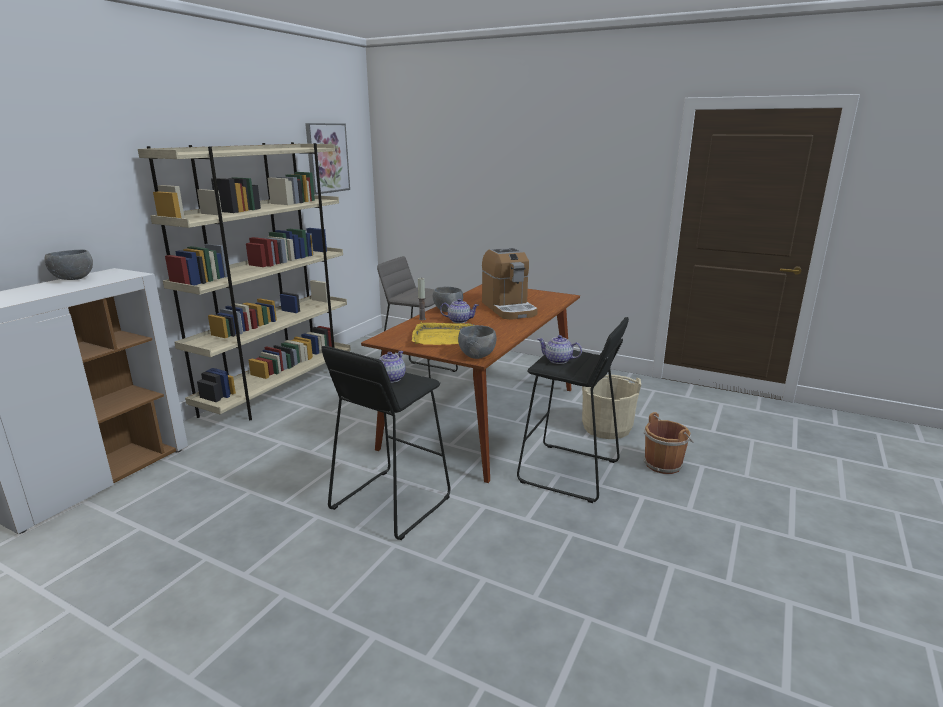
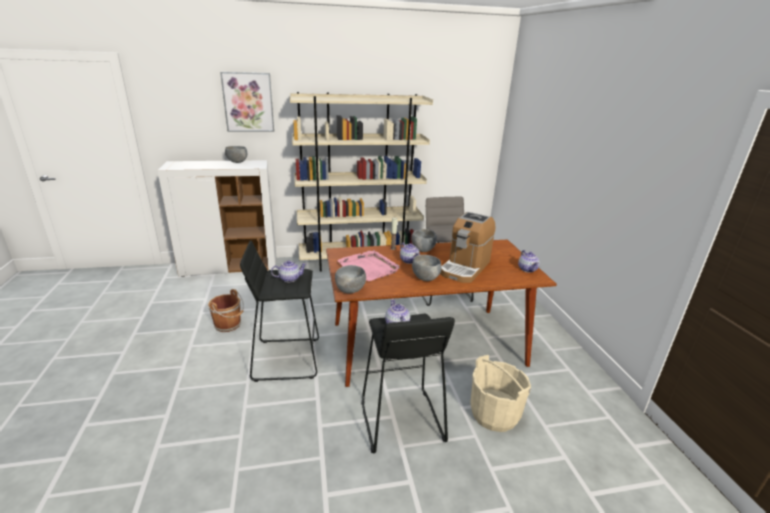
camera: 50 degrees right, 5 degrees up
picture [305,123,350,195] -> picture moved to [220,72,274,132]
yellow tray [412,322,474,345] -> pink tray [337,250,400,281]
brown bucket [644,412,694,474] -> brown bucket moved to [208,289,244,332]
none -> grey bowl [412,255,442,281]
none -> teapot [518,250,540,273]

